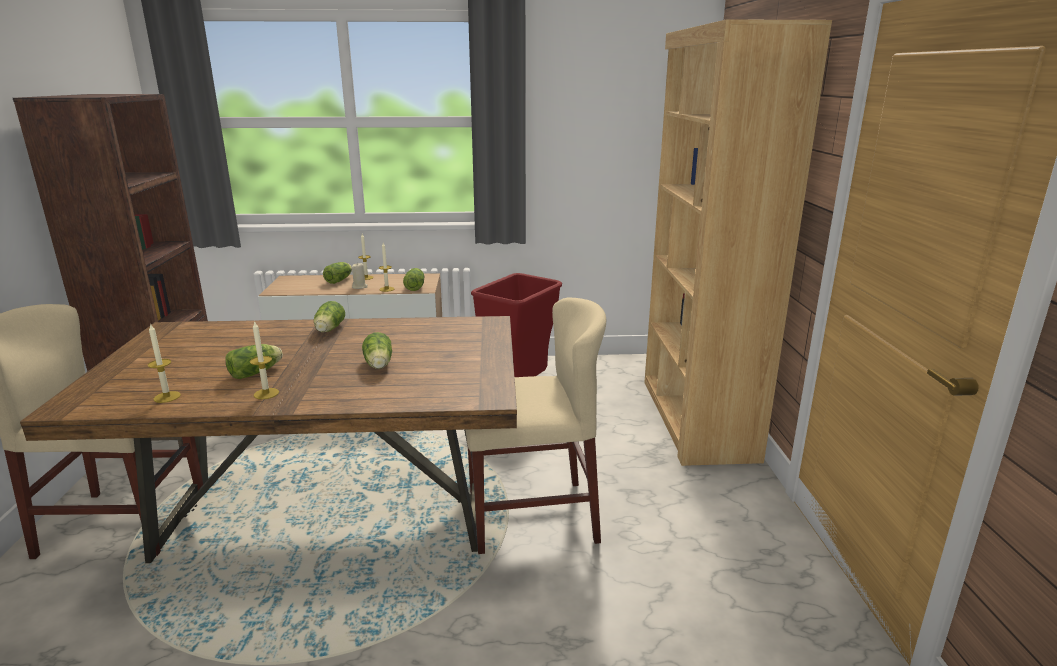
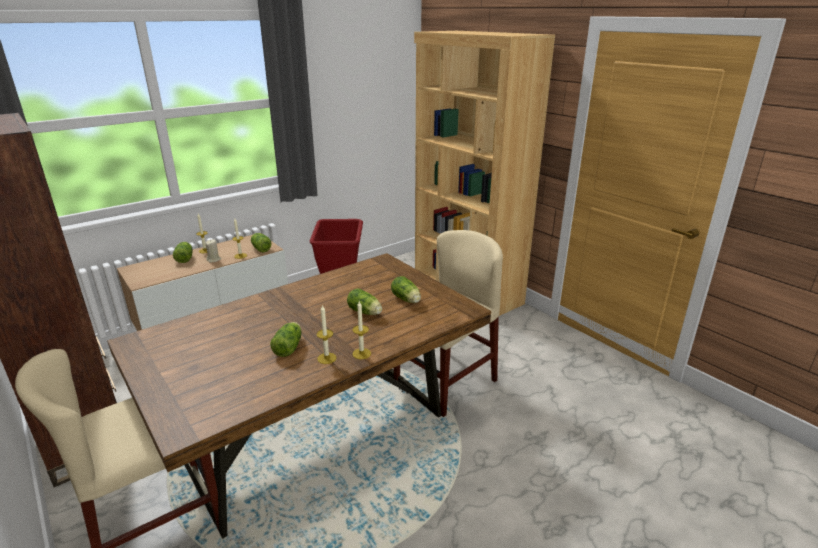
camera: 35 degrees left, 5 degrees up
candle [148,323,181,403] -> candle moved to [352,301,371,359]
lettuce [314,301,345,332] -> lettuce moved to [391,276,421,303]

